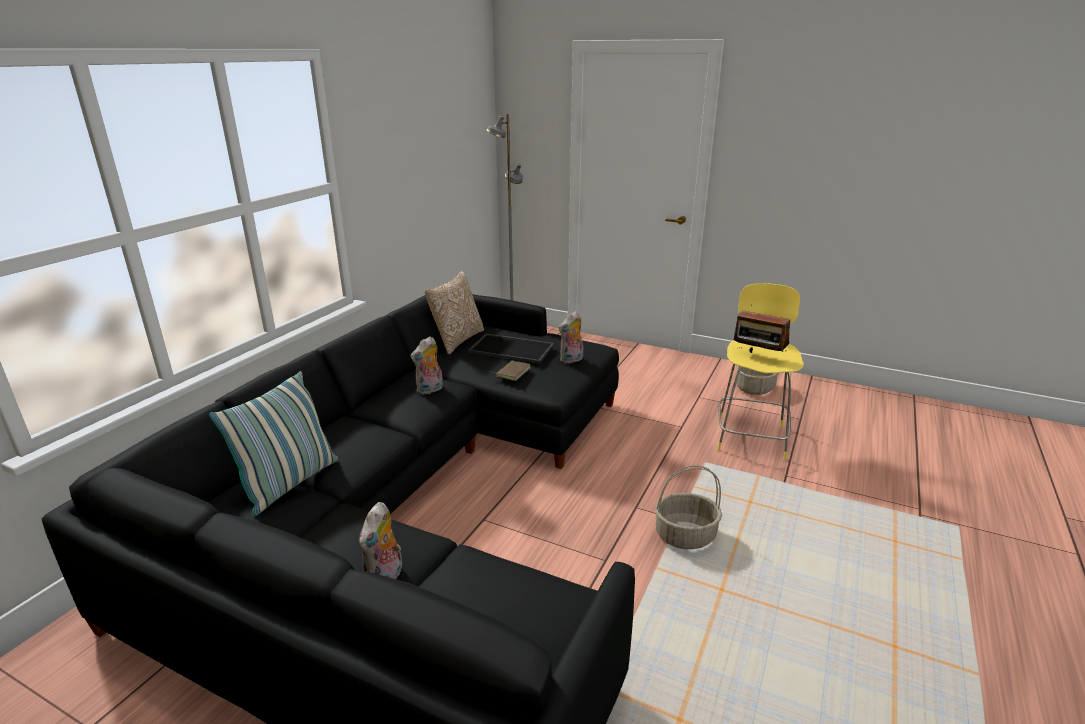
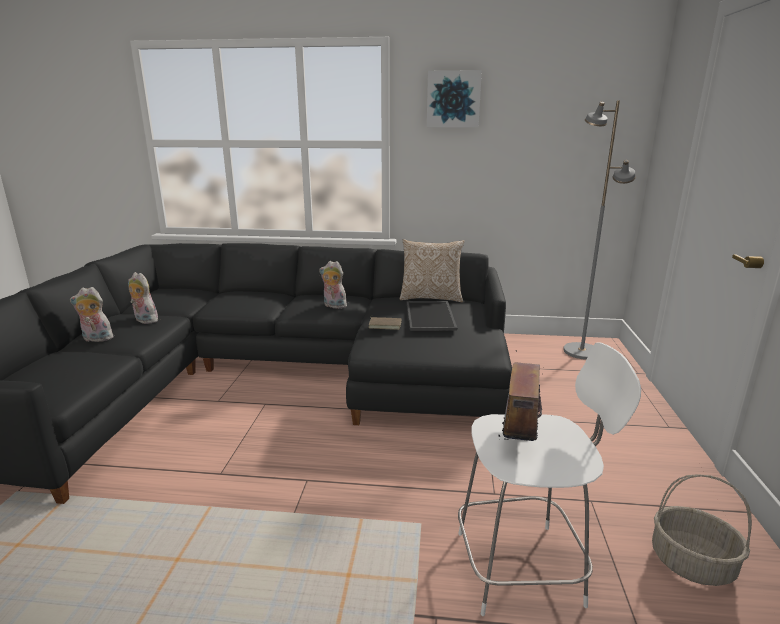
camera: 70 degrees right, 5 degrees down
pillow [209,371,338,517] -> none
plush toy [559,311,583,364] -> plush toy moved to [128,272,158,324]
basket [655,465,722,549] -> none
yellow stool [717,283,804,460] -> white stool [458,342,641,616]
none -> picture [427,70,482,127]

